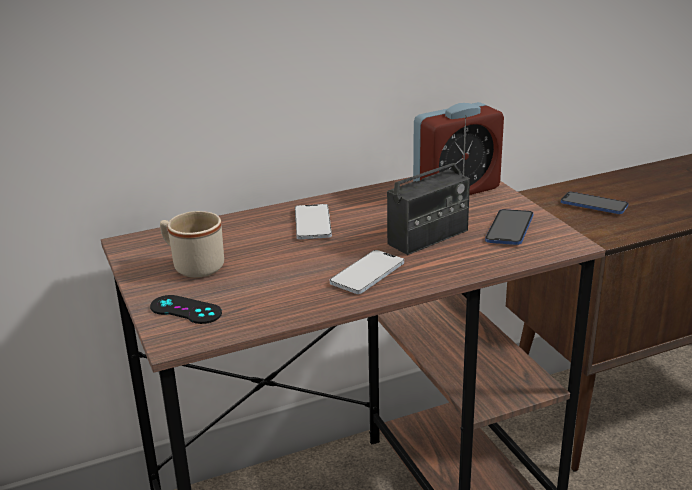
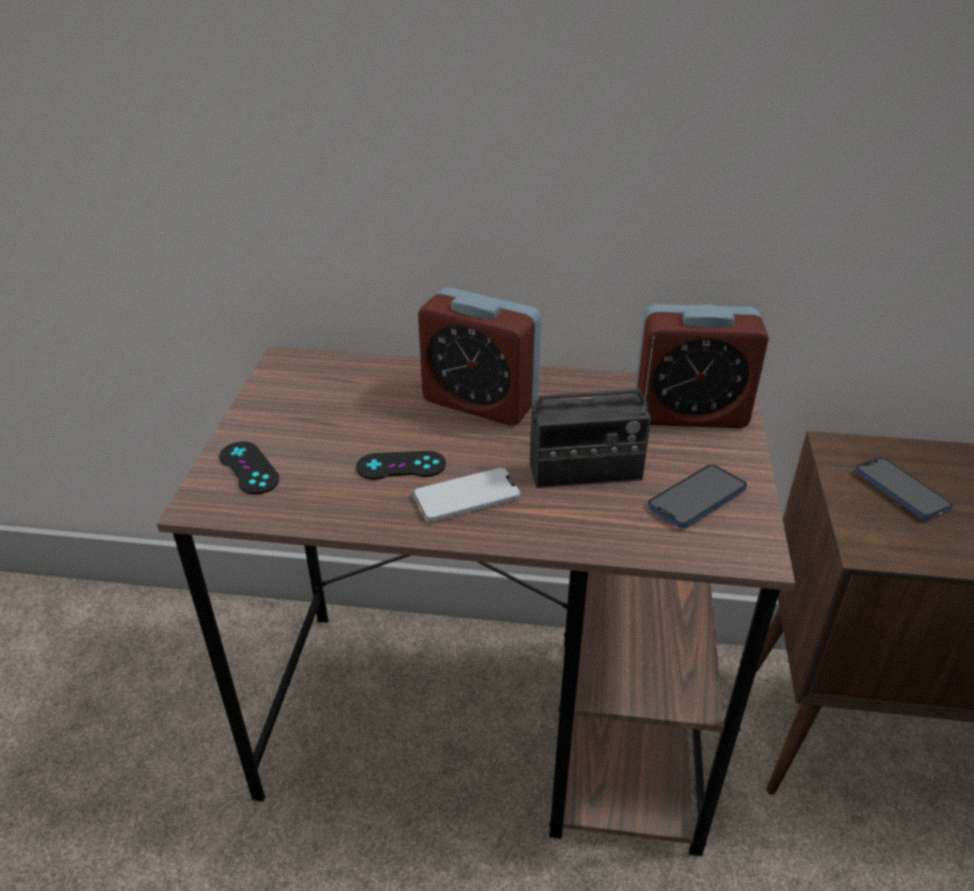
camera: 30 degrees right, 10 degrees up
beige mug [160,211,224,278] -> none
phone [295,204,332,239] -> alarm clock [418,287,542,426]
none -> black game controller [356,451,446,480]

